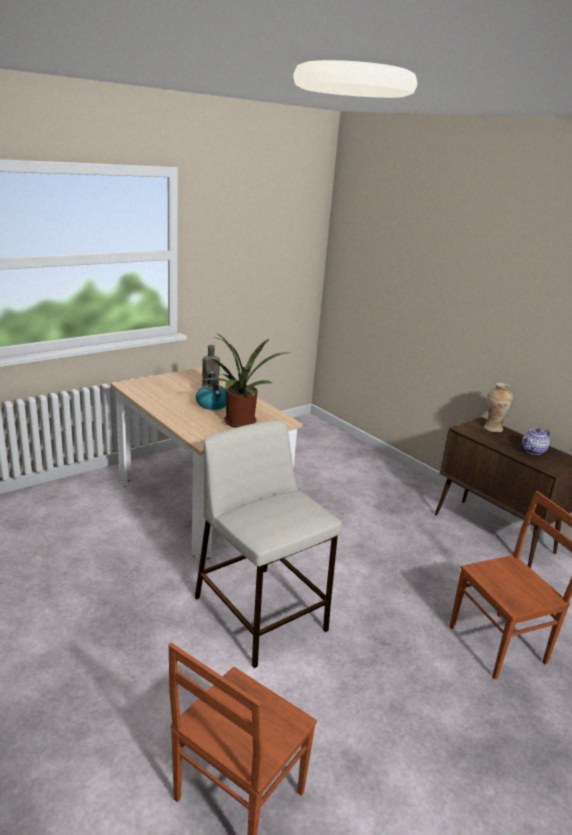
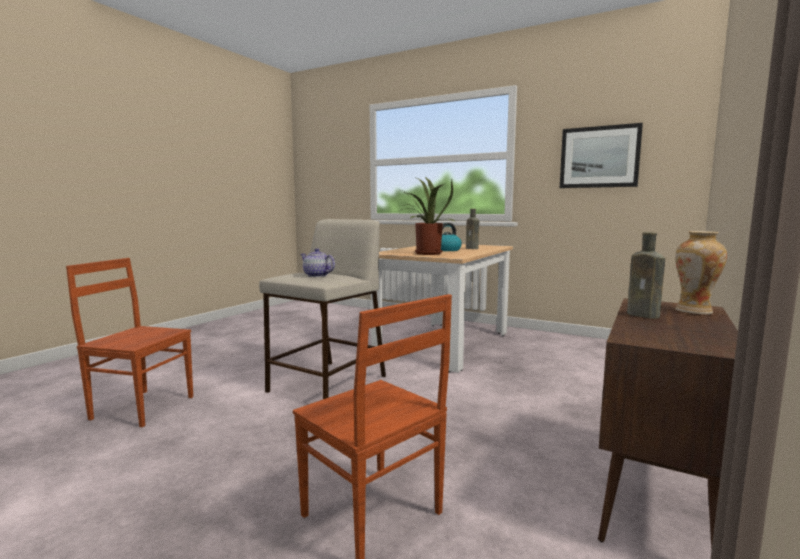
camera: 70 degrees right, 15 degrees down
teapot [522,428,550,455] -> teapot moved to [301,248,335,277]
none -> picture [560,123,643,188]
none -> brown bottle [627,232,665,319]

